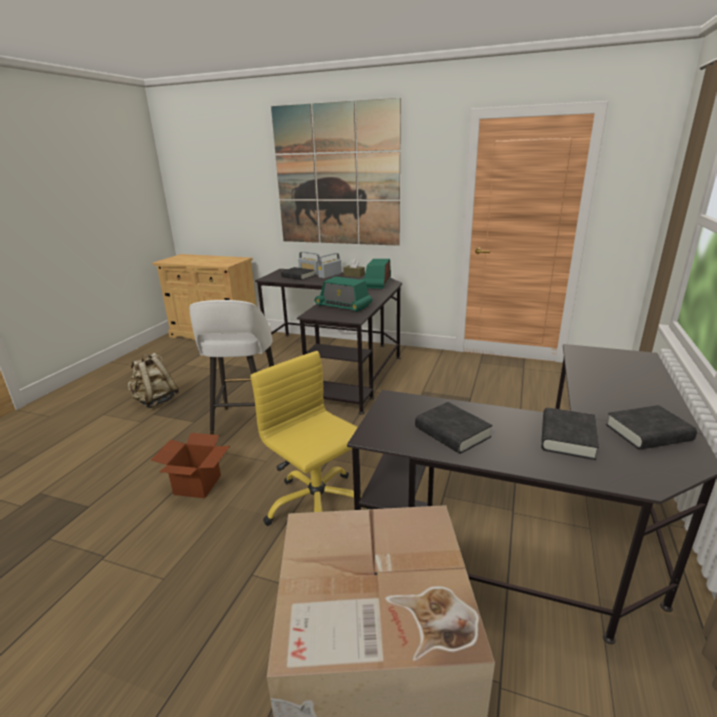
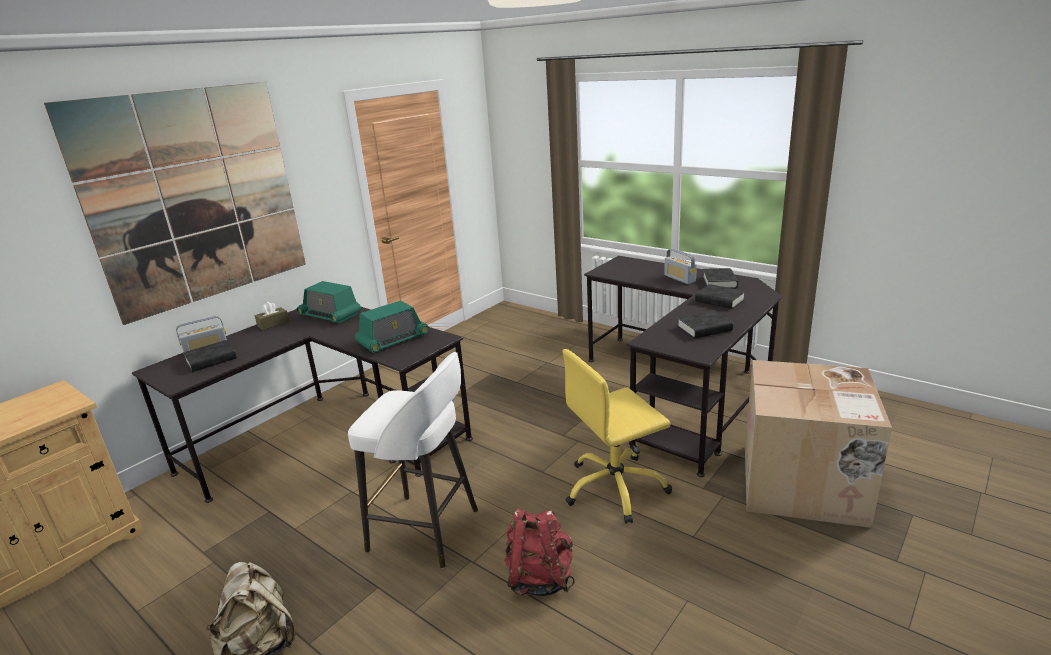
camera: 70 degrees left, 0 degrees up
cardboard box [151,433,230,498] -> red backpack [504,508,575,596]
radio [318,253,342,278] -> radio moved to [664,249,697,284]

